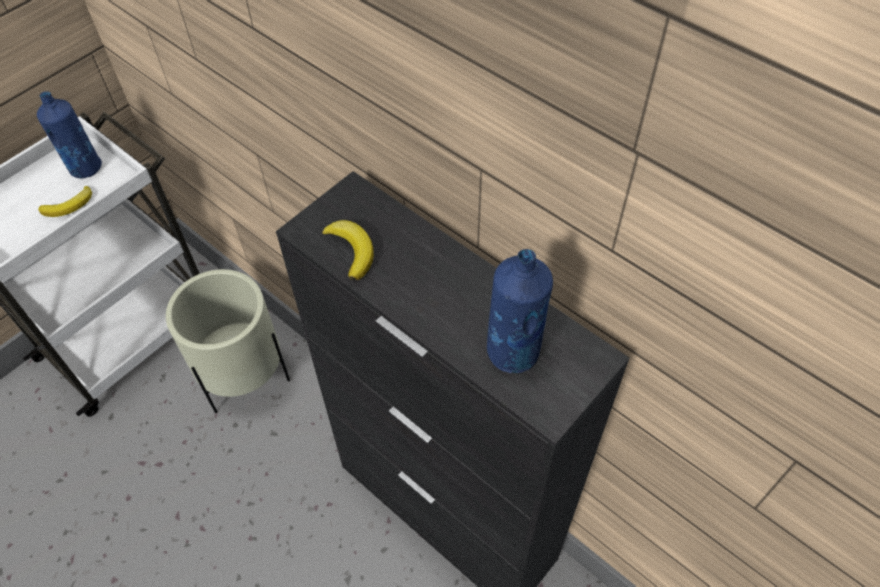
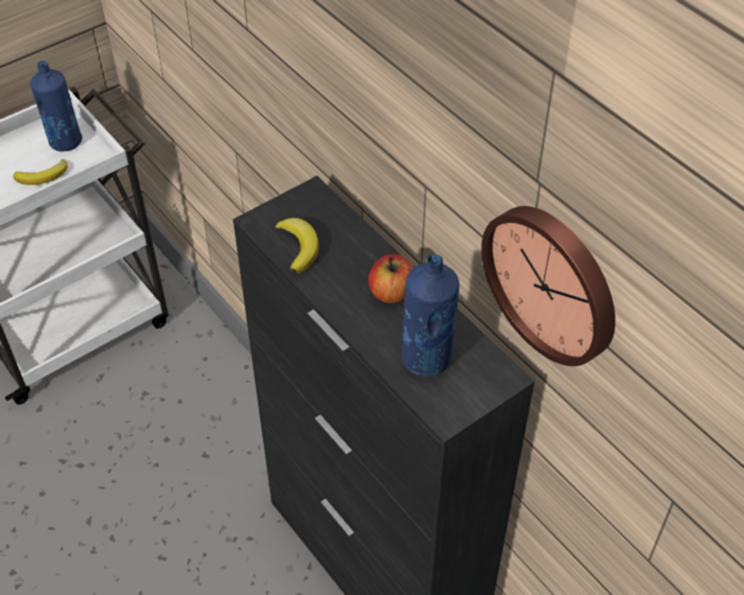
camera: 10 degrees right, 5 degrees down
beige planter [166,269,290,413] -> none
none -> apple [368,254,413,303]
none -> wall clock [481,206,615,366]

